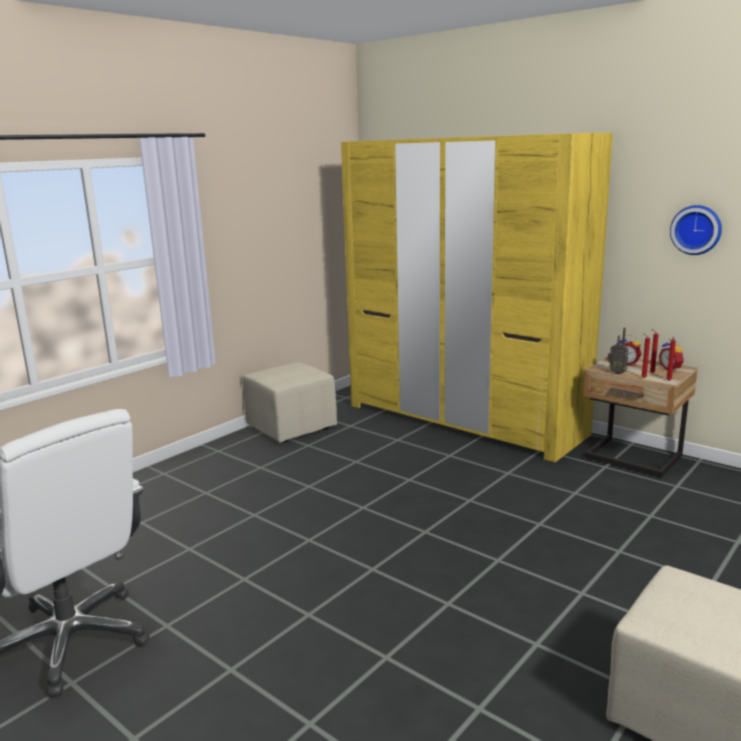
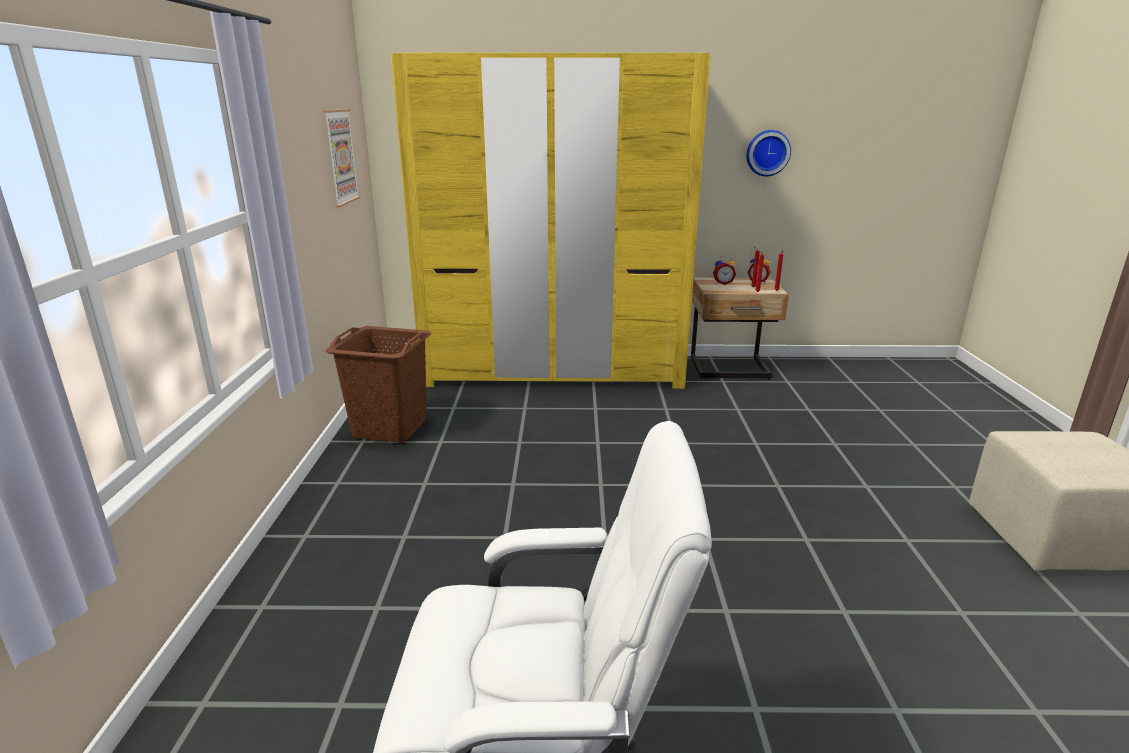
camera: 40 degrees left, 5 degrees up
beige ottoman [243,362,337,443] -> brown laundry basket [326,326,431,443]
radio [608,327,629,375] -> none
none -> picture [323,109,360,207]

